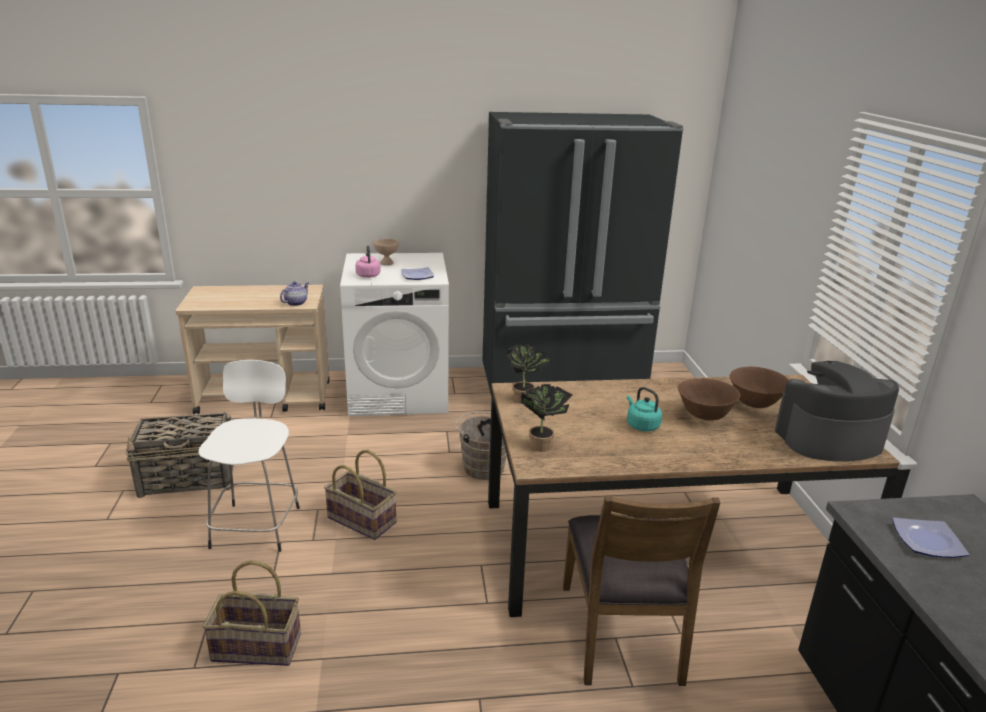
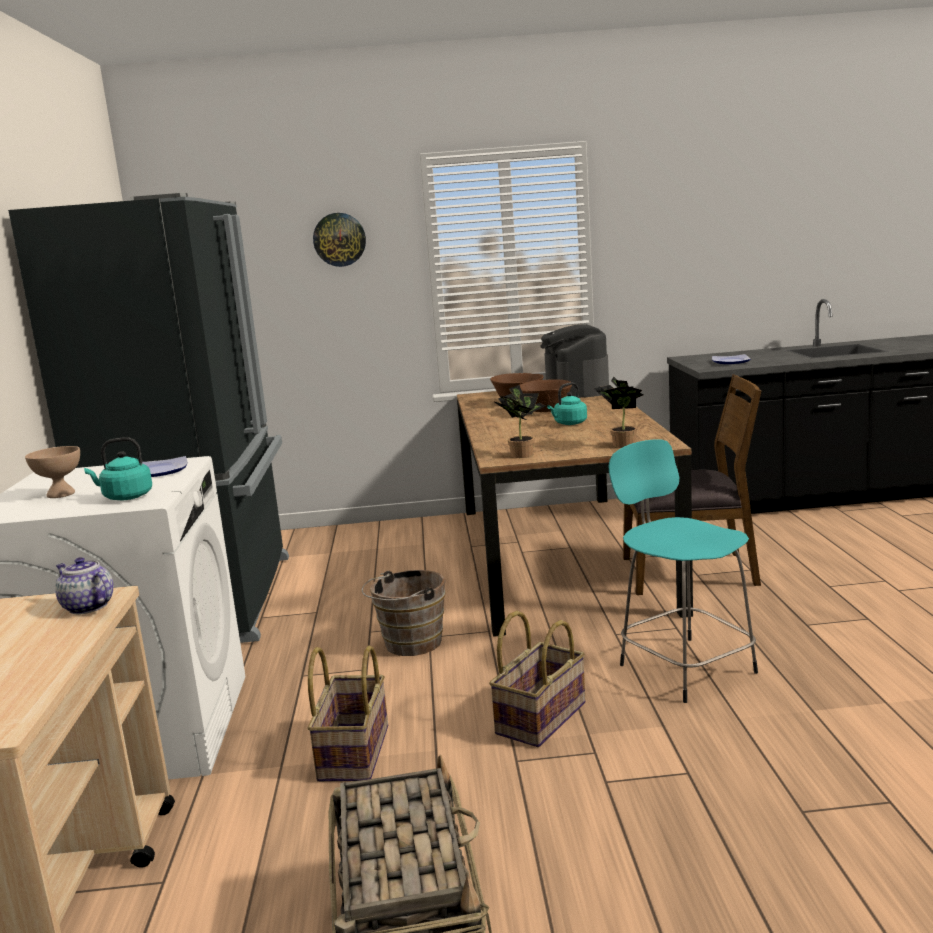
camera: 85 degrees left, 10 degrees down
white stool [198,360,300,552] -> none
basket [203,560,301,666] -> basket moved to [308,645,388,782]
pink kettle [355,245,381,278] -> turquoise kettle [84,437,152,500]
none -> wall clock [313,213,366,267]
none -> turquoise stool [608,439,758,703]

